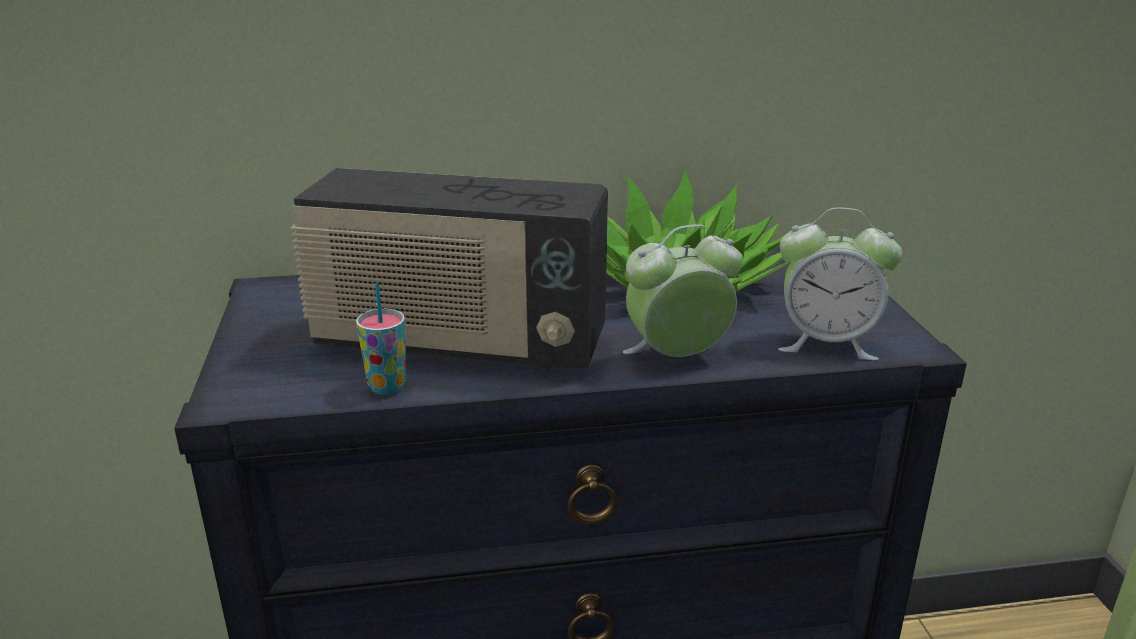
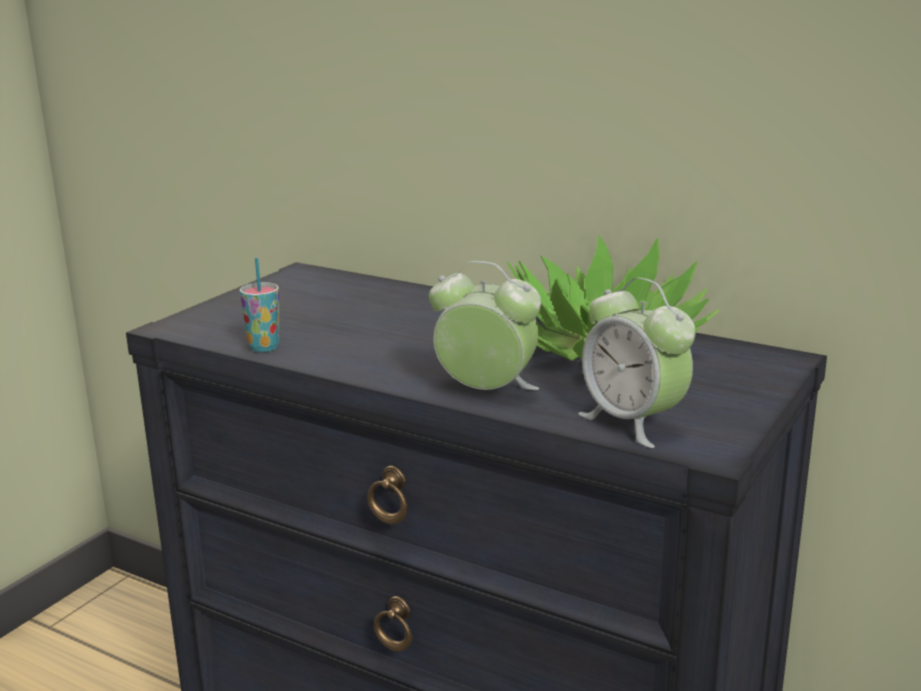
camera: 40 degrees right, 5 degrees down
radio [291,168,608,369] -> none

